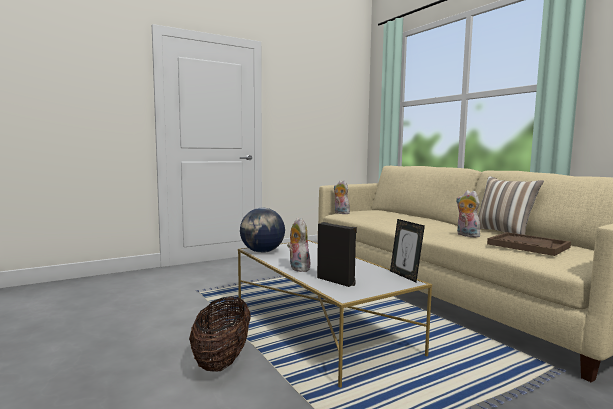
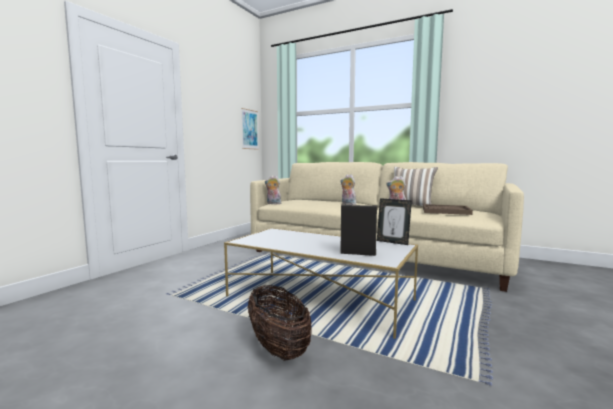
camera: 30 degrees left, 0 degrees up
globe [240,208,285,253] -> none
plush toy [287,217,311,272] -> plush toy moved to [340,174,356,205]
none -> picture [241,108,259,150]

